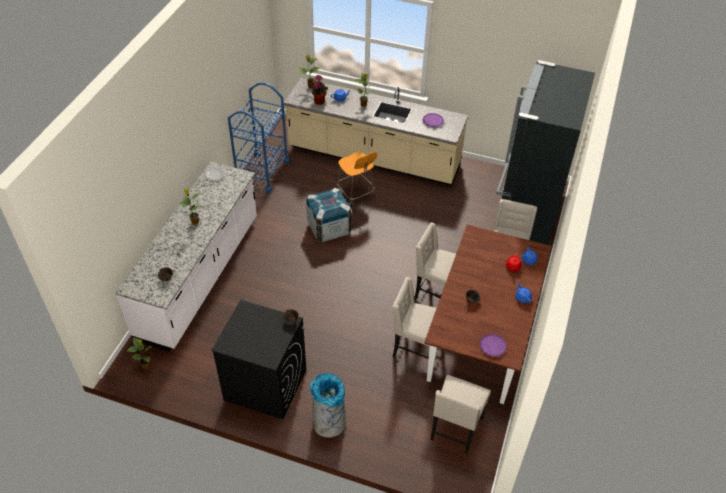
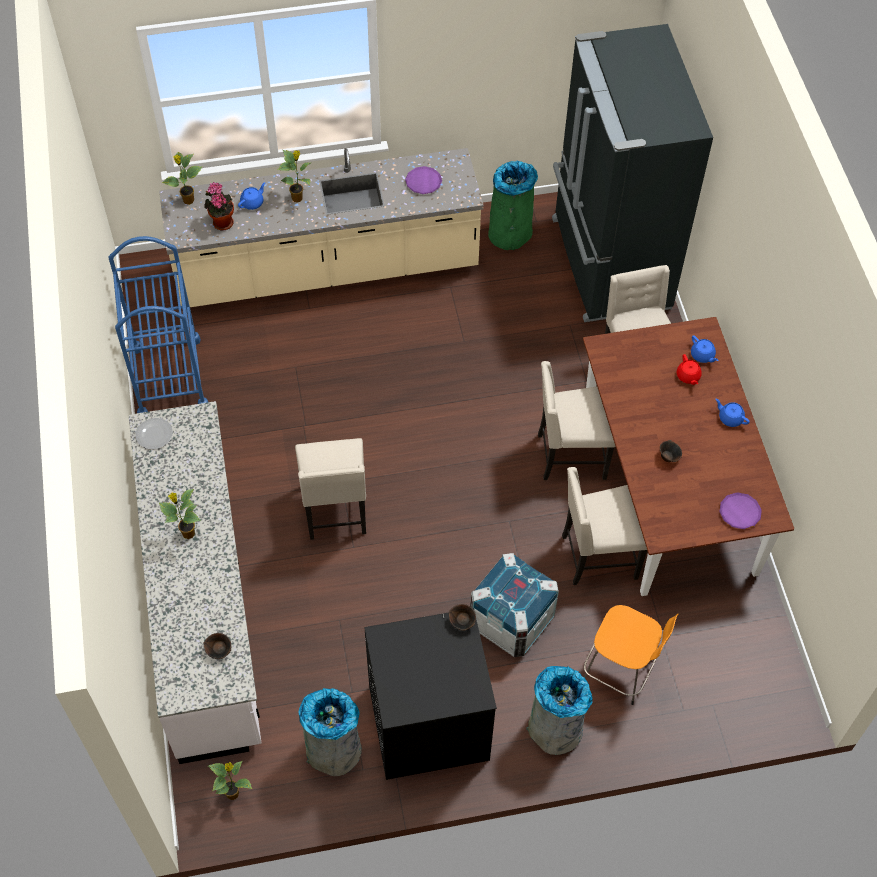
camera: 30 degrees left, 10 degrees up
crate [306,188,351,242] -> crate moved to [470,553,559,657]
orange stool [337,152,377,208] -> orange stool moved to [584,605,678,705]
beige chair [430,375,491,454] -> beige chair moved to [295,438,366,540]
none -> grey trash can [299,688,362,776]
none -> green trash can [488,161,538,250]

